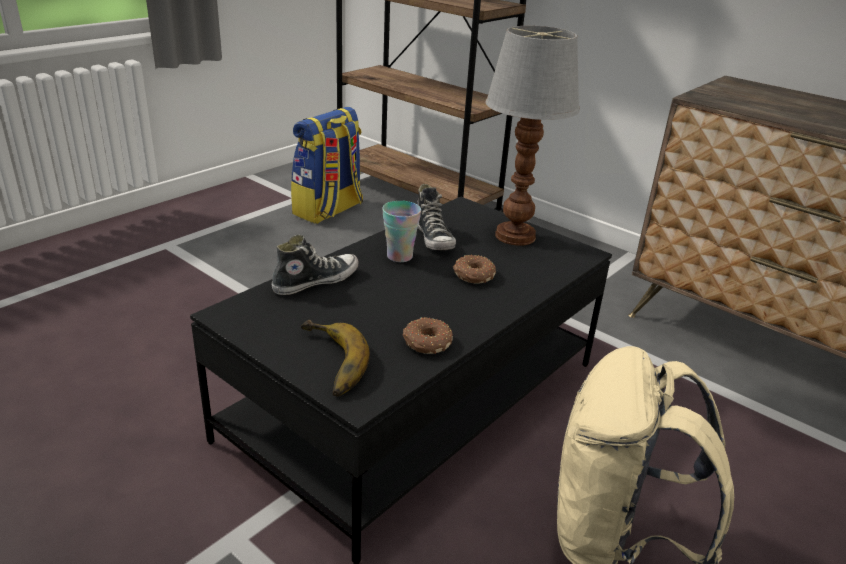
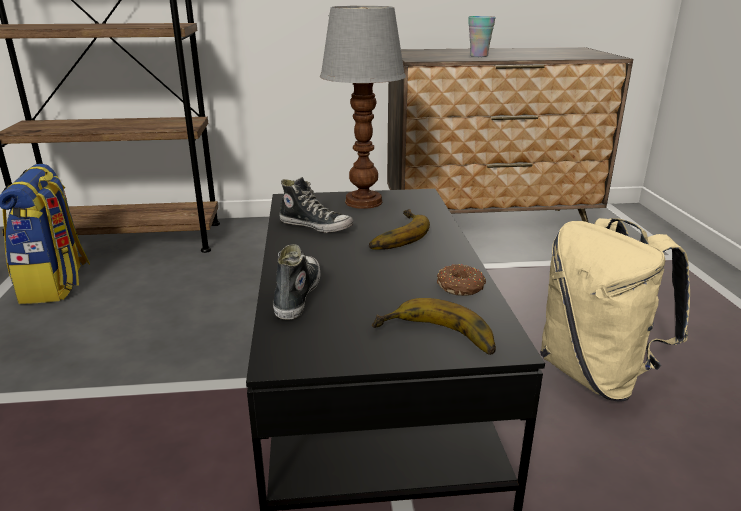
camera: 45 degrees left, 5 degrees down
cup [382,201,421,262] -> cup moved to [468,16,496,57]
donut [453,255,496,283] -> banana [369,209,430,250]

